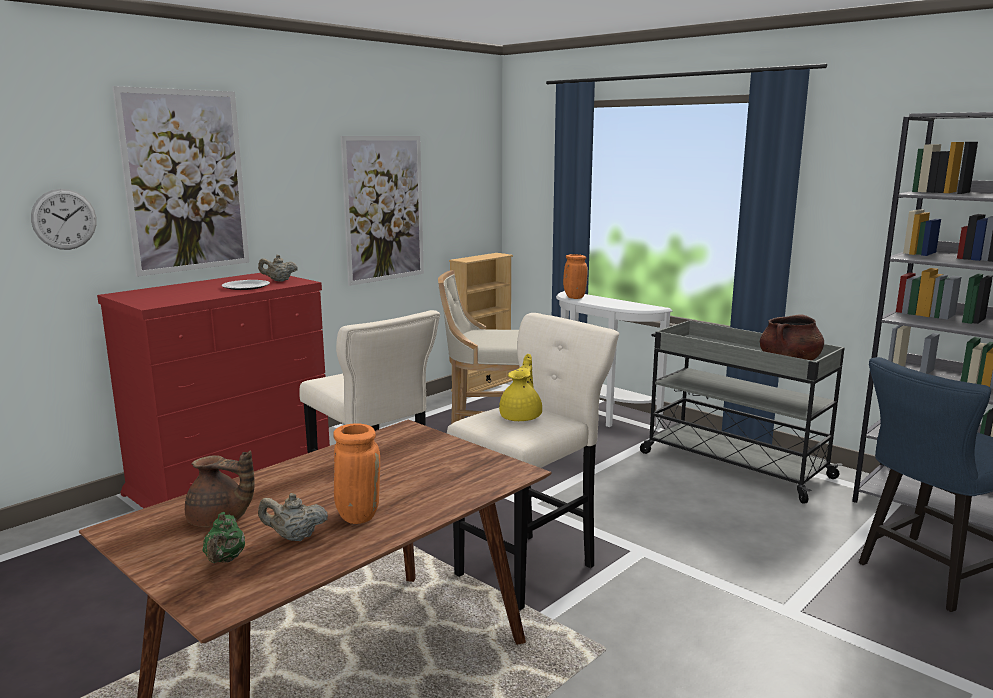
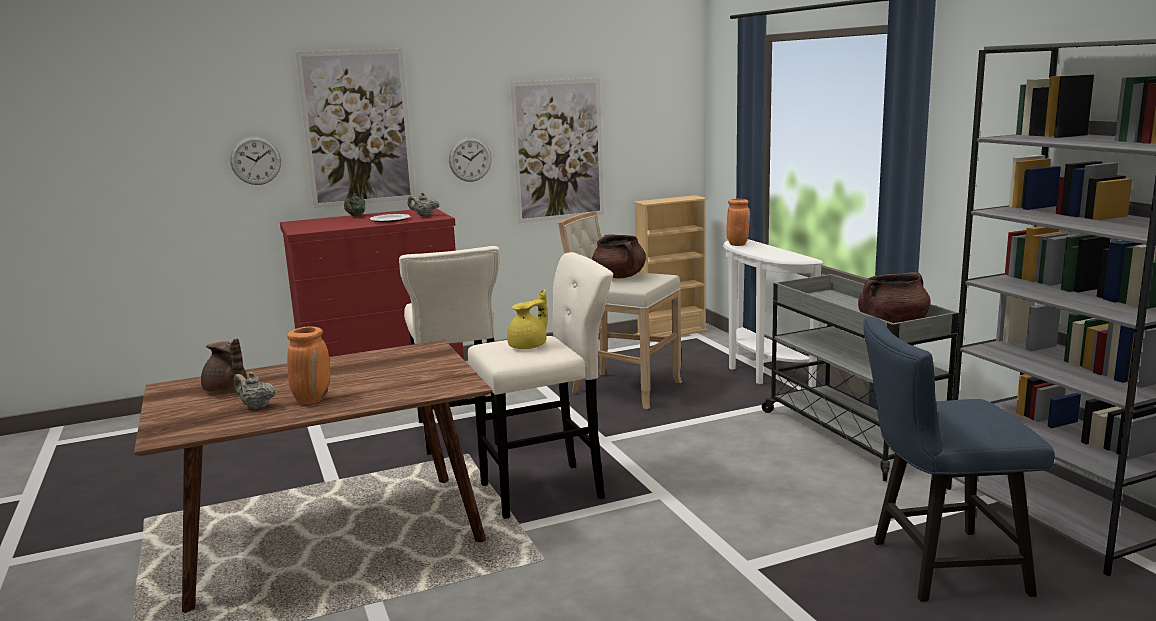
camera: 25 degrees right, 0 degrees up
green teapot [202,512,245,563] -> green teapot moved to [344,193,366,216]
none -> wall clock [449,137,492,182]
none -> brown cooking pot [592,234,646,279]

